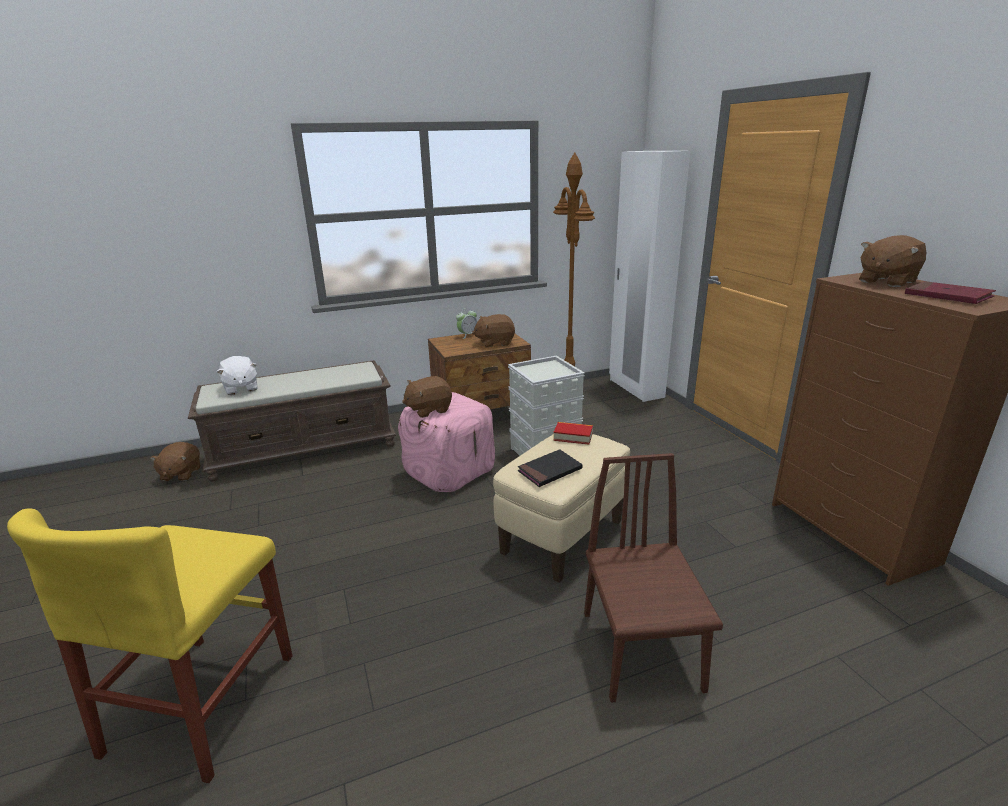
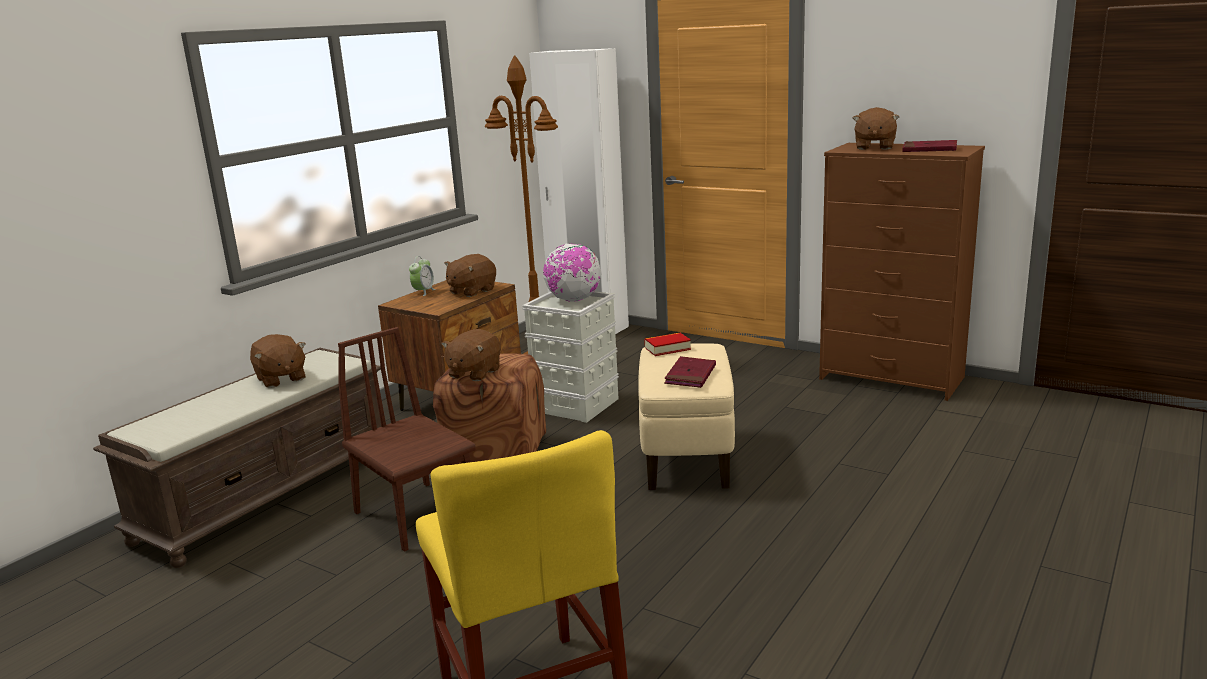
camera: 35 degrees left, 5 degrees down
brown plush toy [150,442,200,481] -> brown plush toy moved to [250,334,306,388]
white plush toy [217,356,257,395] -> none
pink ottoman [398,392,495,492] -> brown ottoman [433,353,546,465]
black book [518,449,582,487] -> red book [664,356,716,388]
brown chair [584,453,723,703] -> brown chair moved to [338,327,476,552]
none -> globe [543,244,602,301]

